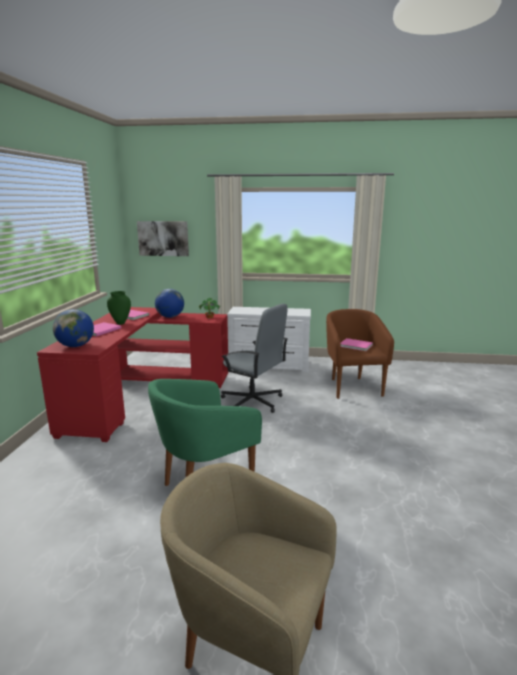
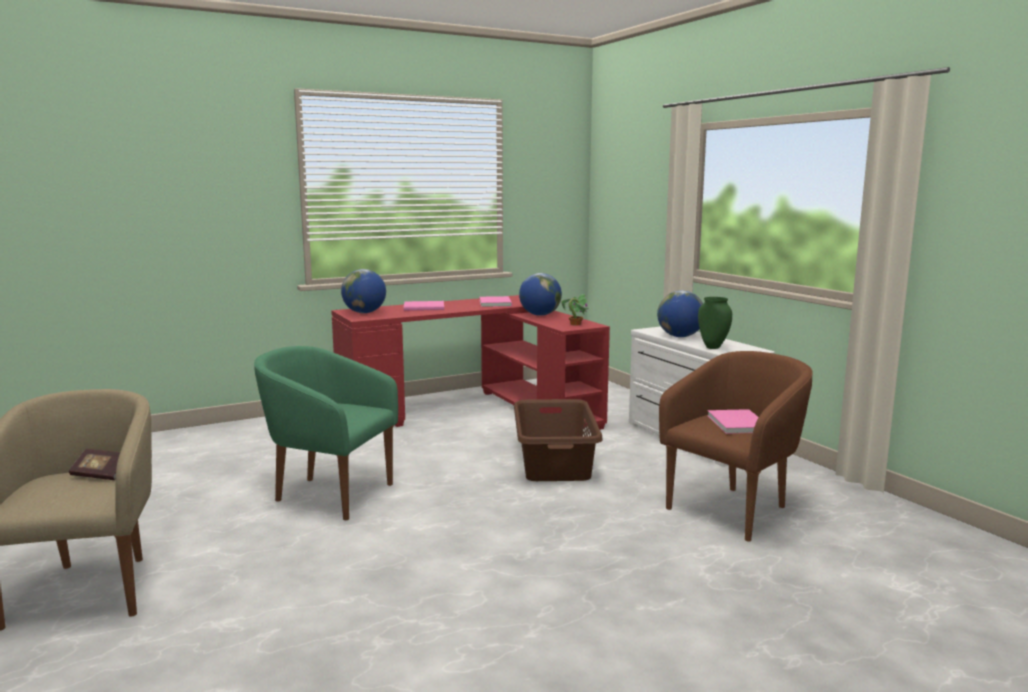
camera: 55 degrees right, 5 degrees down
green vase [107,291,131,325] -> green vase moved to [698,297,732,349]
picture [137,221,189,256] -> none
grey office chair [221,304,288,413] -> brown laundry basket [514,399,603,481]
none -> book [69,449,120,480]
none -> globe [657,290,703,337]

